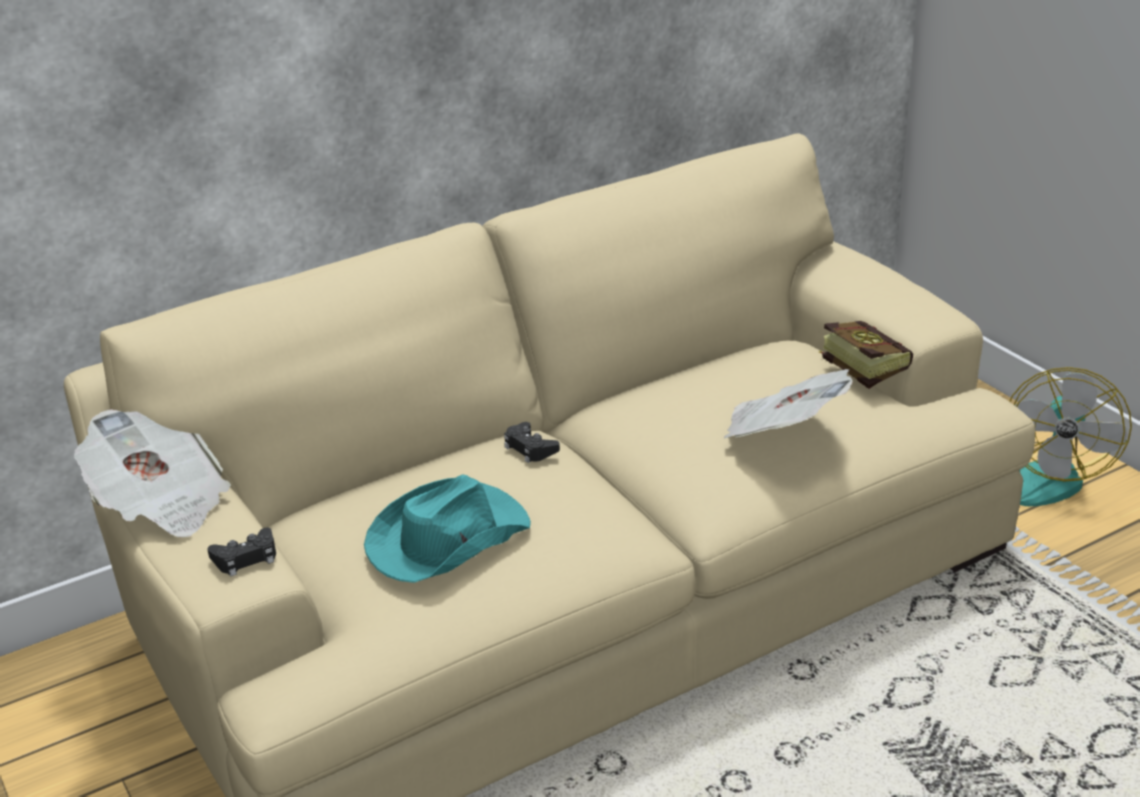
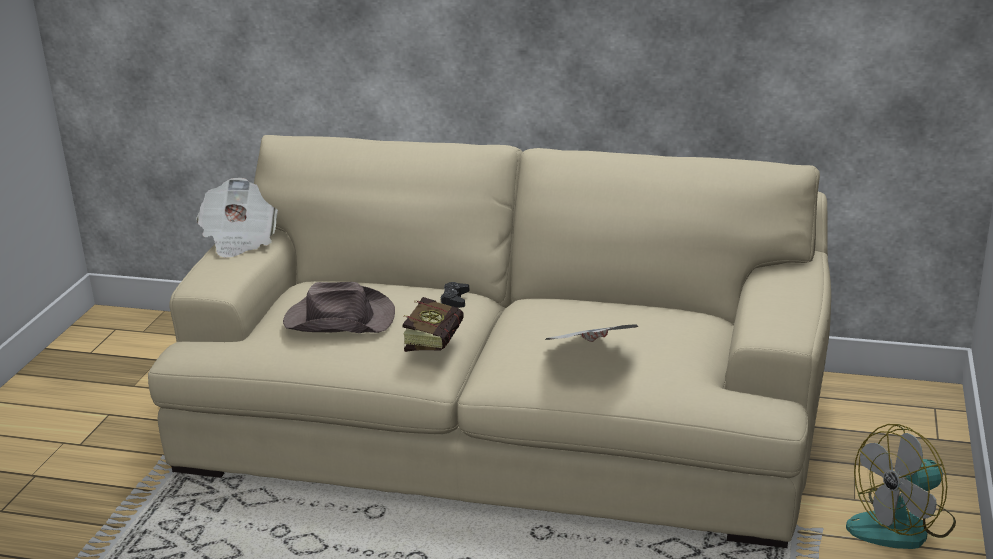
camera: 45 degrees right, 5 degrees down
black game controller [207,527,276,577] -> none
turquoise hat [364,475,531,583] -> brown hat [283,282,395,333]
book [819,321,913,389] -> book moved to [403,297,464,352]

